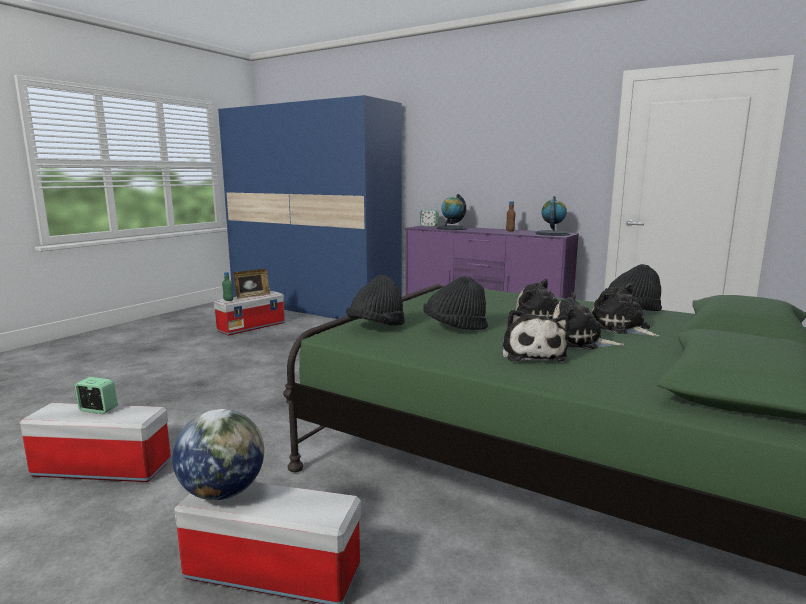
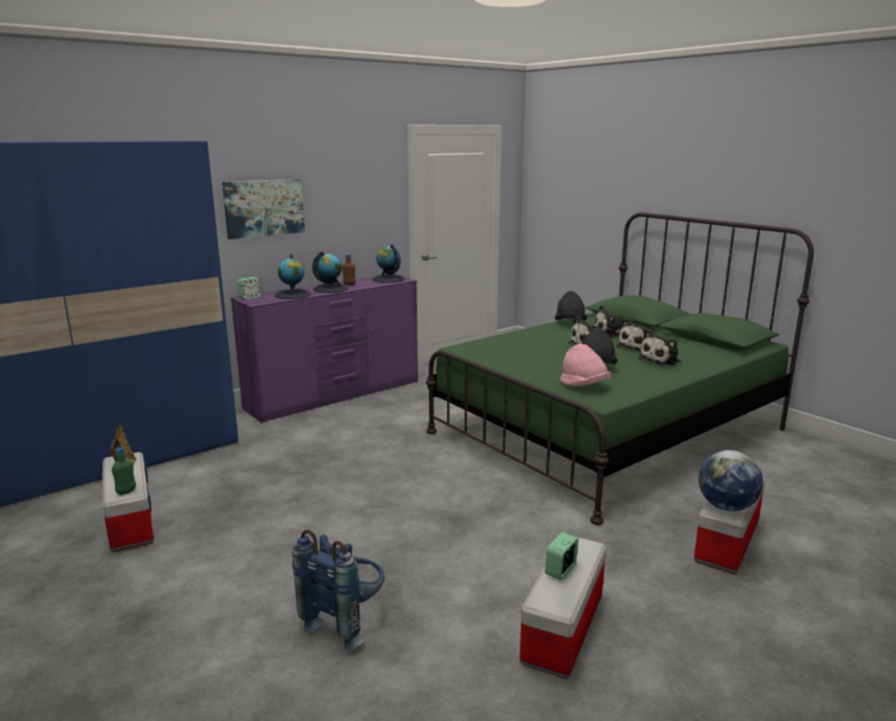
camera: 70 degrees left, 5 degrees up
black hat [346,275,405,326] -> pink hat [560,344,611,386]
plush toy [503,309,569,362] -> plush toy turned 120 degrees clockwise [638,329,682,366]
none -> picture [222,179,305,239]
none -> blue backpack [292,530,385,650]
none -> globe [312,251,348,293]

